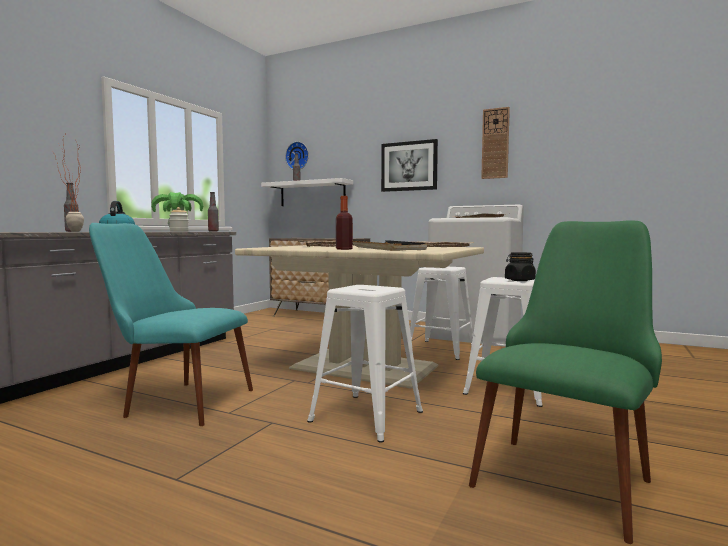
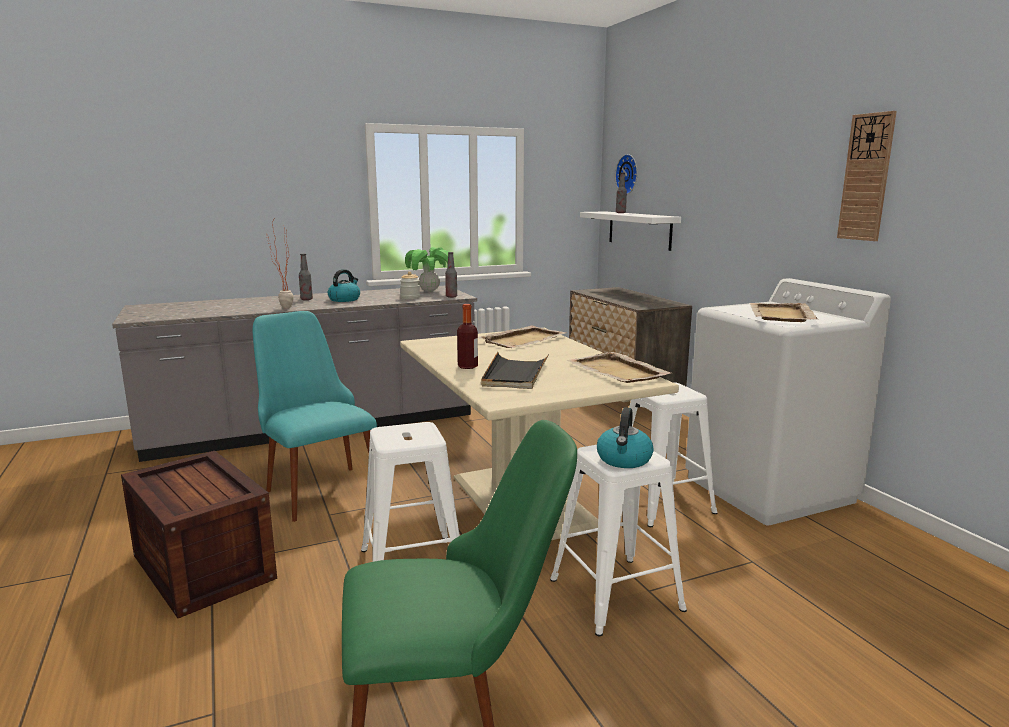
camera: 40 degrees right, 10 degrees up
picture [381,139,438,192] -> none
black jar [505,252,536,281] -> kettle [597,408,654,468]
none -> crate [121,451,277,618]

